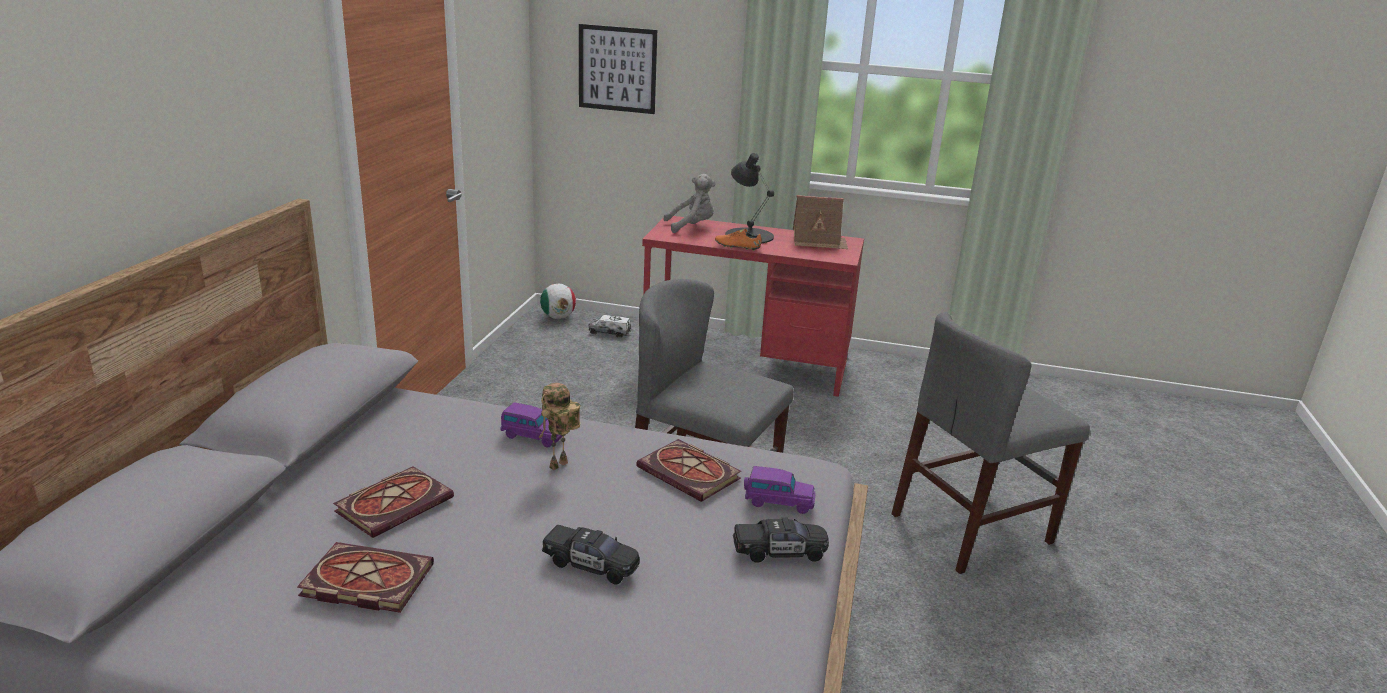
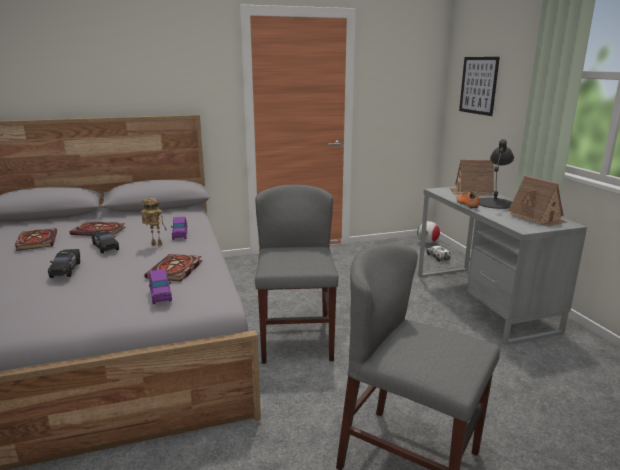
camera: 60 degrees right, 5 degrees down
red desk [642,216,864,397] -> grey desk [418,186,587,345]
grey plush toy [663,174,716,233] -> toy house [450,159,494,195]
black toy car [733,517,829,563] -> black toy car moved to [91,230,119,253]

